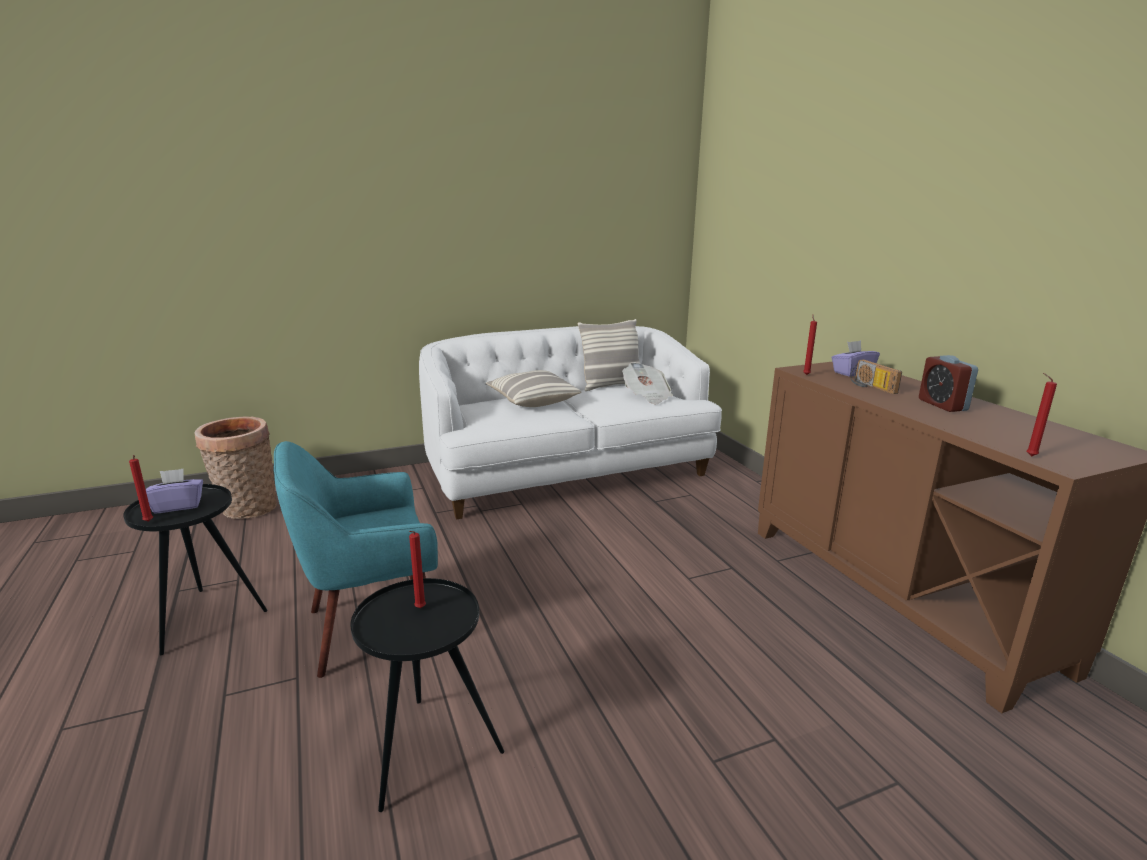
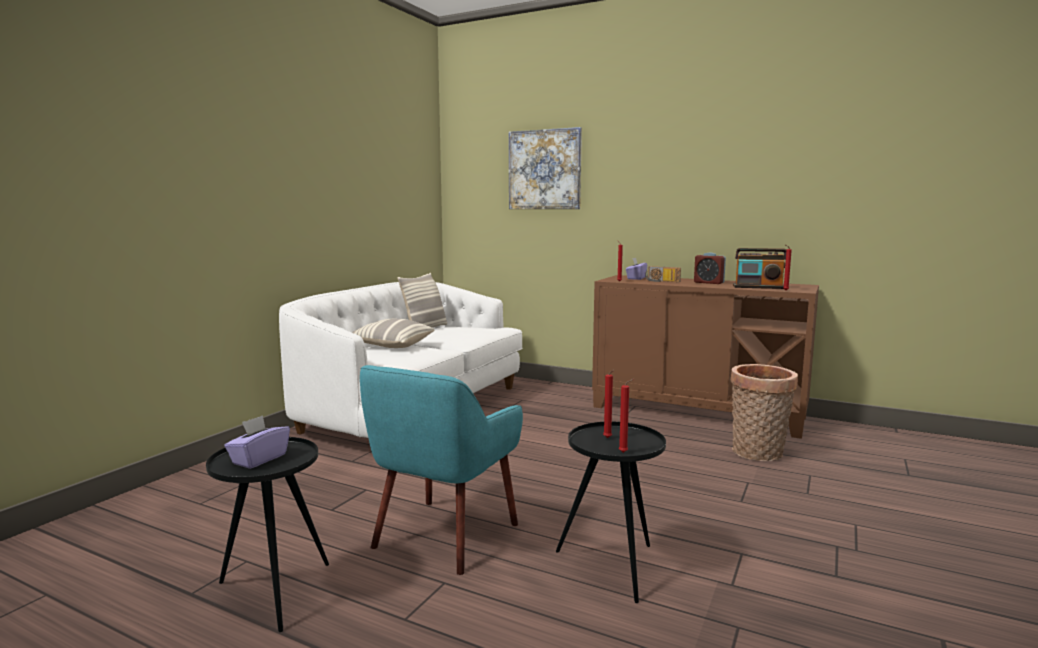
camera: 40 degrees left, 10 degrees down
red candle [129,455,153,522] -> red candle moved to [618,379,634,453]
basket [194,416,277,519] -> basket moved to [731,364,798,461]
newspaper [622,362,673,405] -> none
none -> picture [509,127,582,209]
none -> radio [733,248,786,289]

